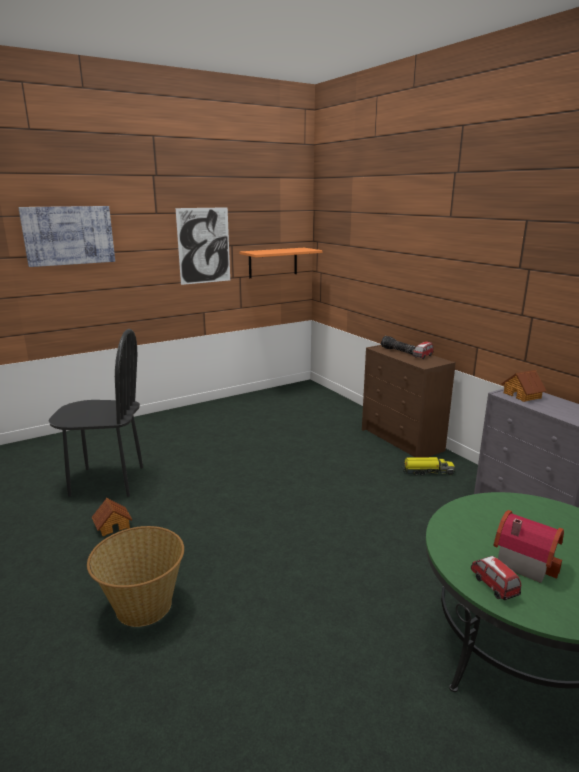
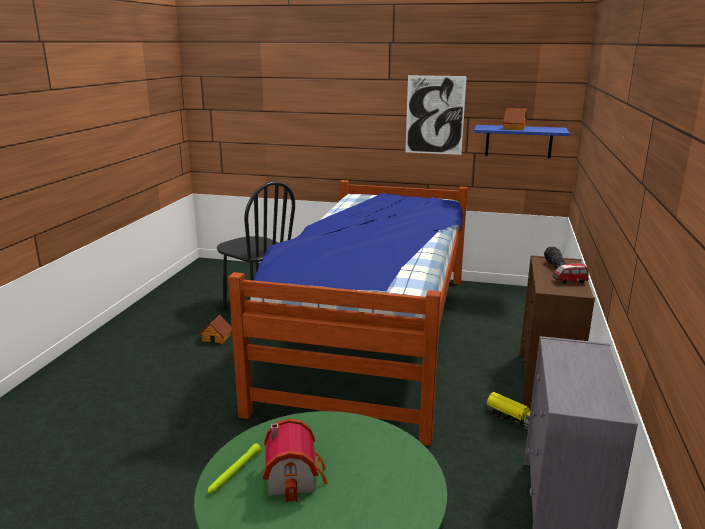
camera: 45 degrees right, 0 degrees up
picture [18,206,115,267] -> none
basket [87,526,184,627] -> none
orange shelf [240,248,322,278] -> blue shelf [474,125,570,158]
toy car [471,556,521,600] -> green flashlight [208,443,261,494]
toy house [501,370,546,402] -> toy house moved to [503,108,527,130]
none -> bed [228,180,468,446]

